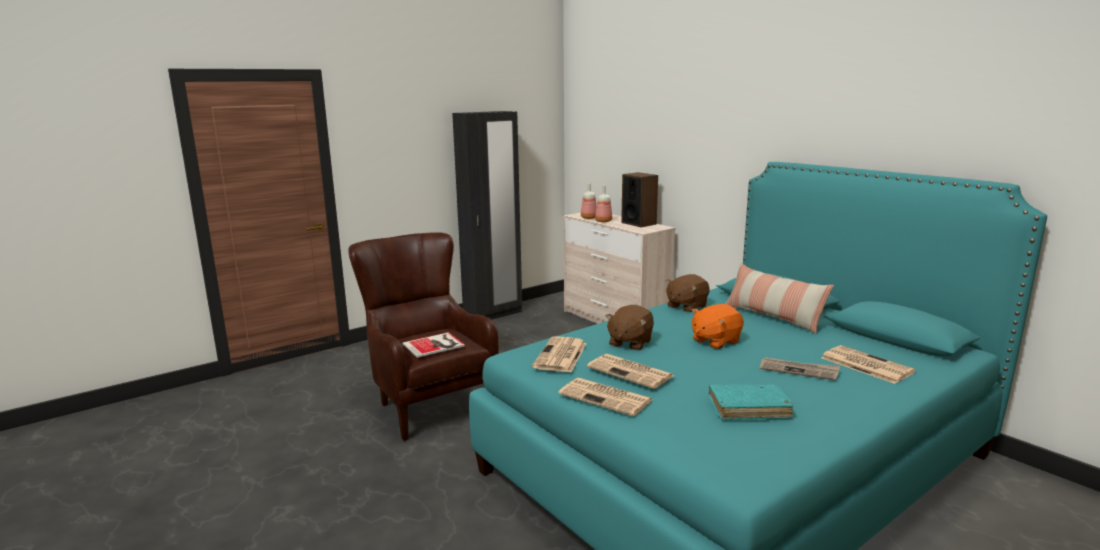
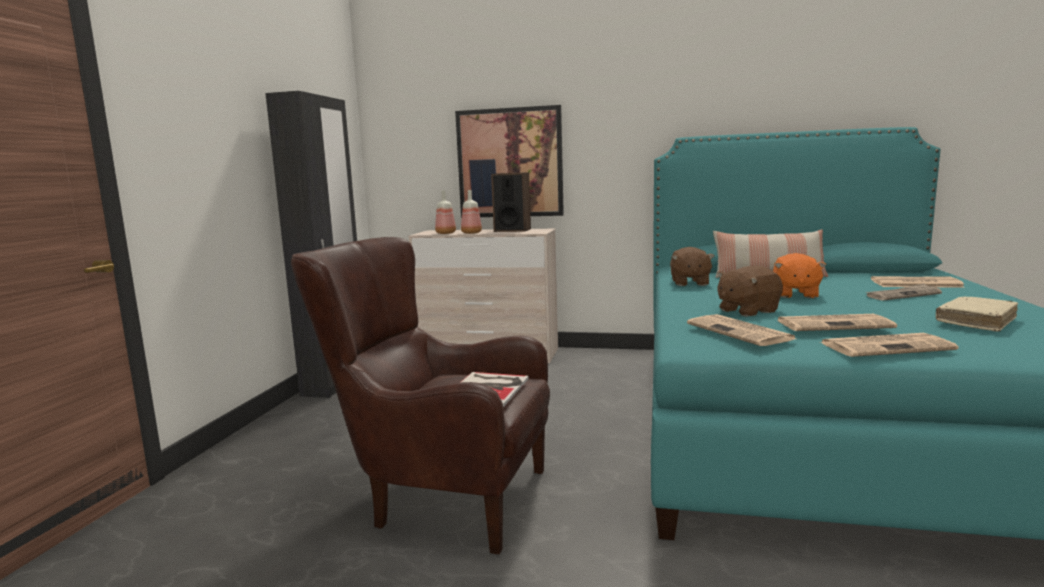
camera: 40 degrees left, 5 degrees down
brown plush toy [606,305,654,350] -> brown plush toy turned 75 degrees clockwise [717,266,783,317]
turquoise book [709,384,794,420] -> beige book [936,296,1018,332]
none -> picture [455,105,564,218]

